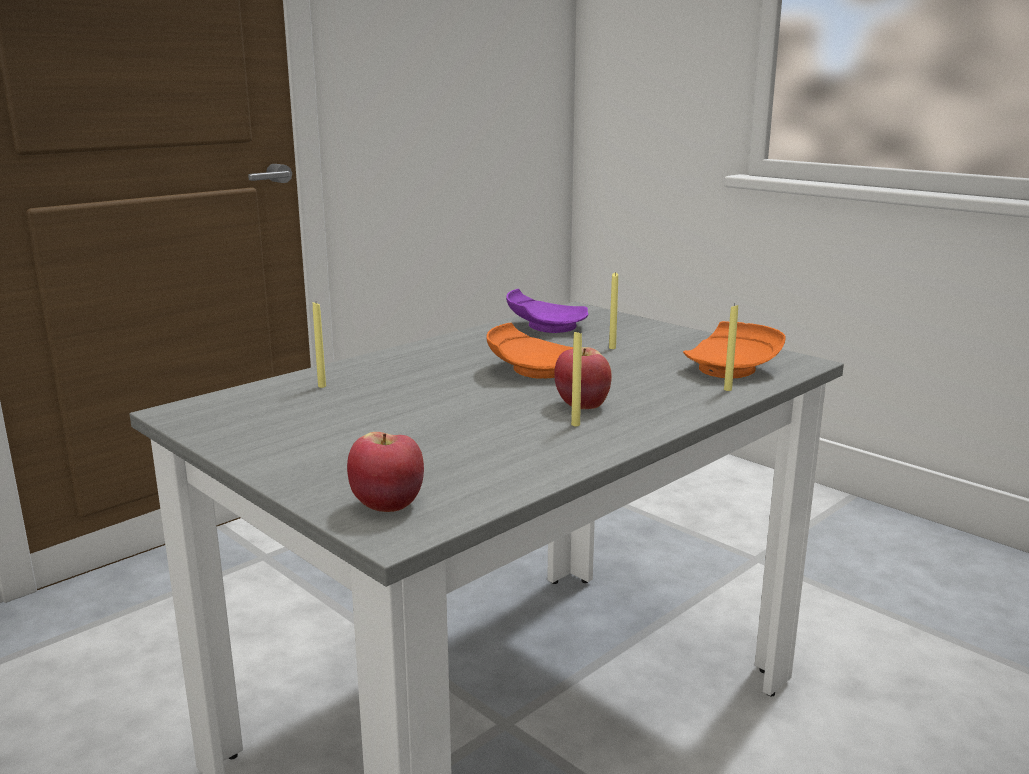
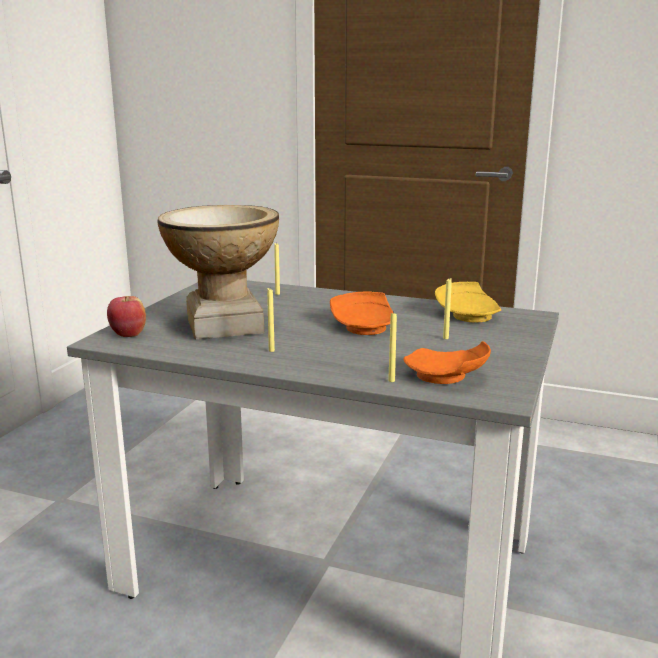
camera: 65 degrees right, 0 degrees up
purple plate [506,289,588,333] -> yellow plate [435,282,501,323]
apple [554,347,612,409] -> none
none -> vase [157,205,279,340]

